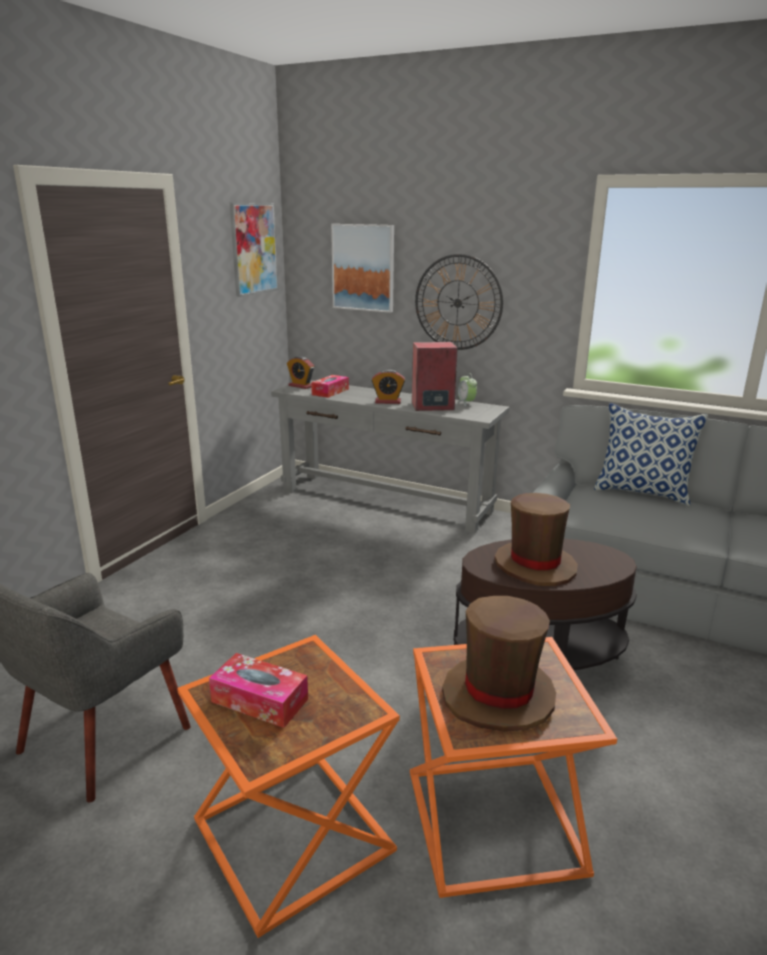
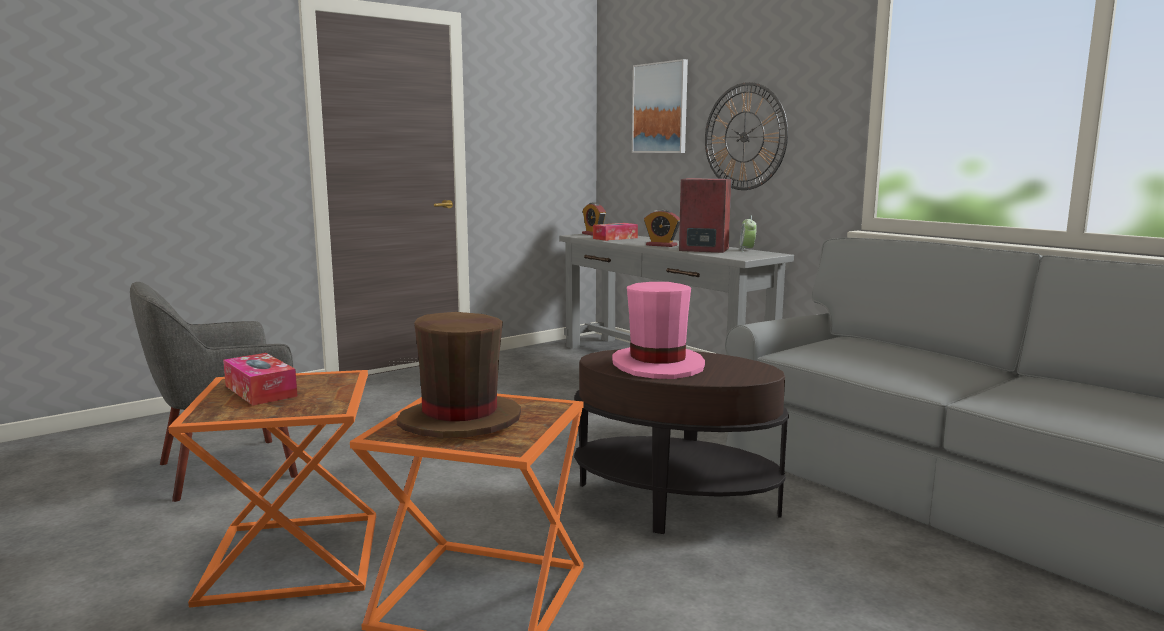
camera: 25 degrees right, 10 degrees down
picture [230,203,278,297] -> none
brown hat [495,493,578,586] -> pink hat [612,282,705,379]
pillow [594,403,708,506] -> none

